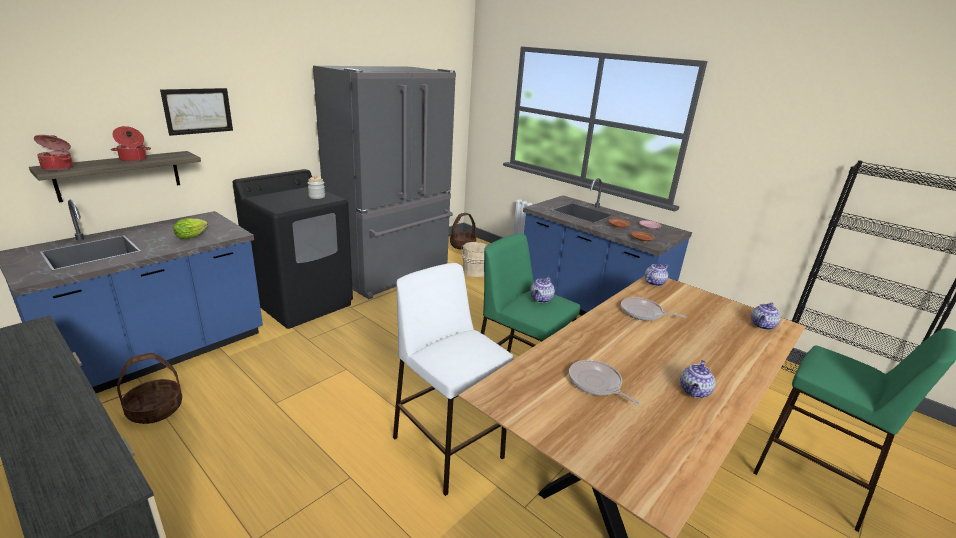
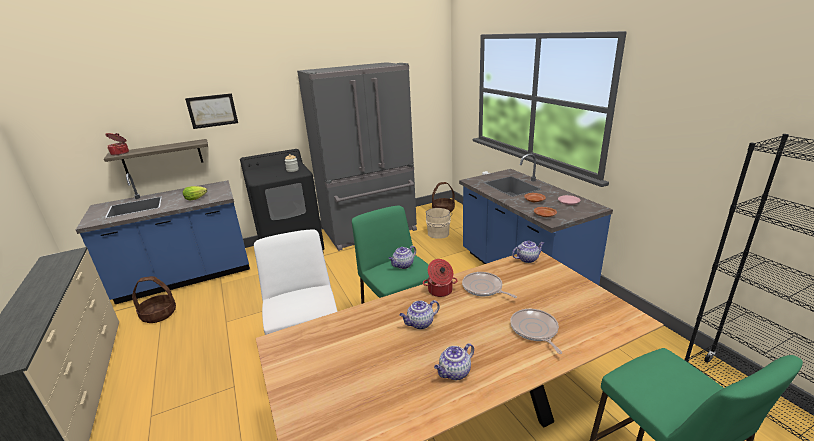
camera: 25 degrees right, 0 degrees up
cooking pot [111,126,151,162] -> cooking pot moved to [423,259,458,297]
frying pan [569,360,640,405] -> frying pan moved to [510,309,562,354]
teapot [751,302,781,330] -> teapot moved to [399,300,440,330]

